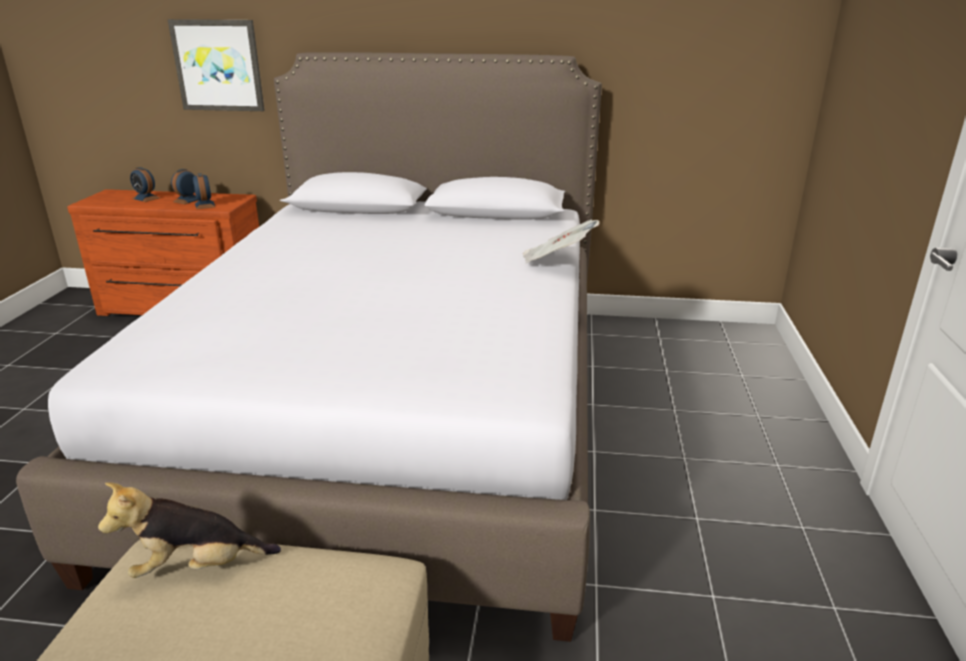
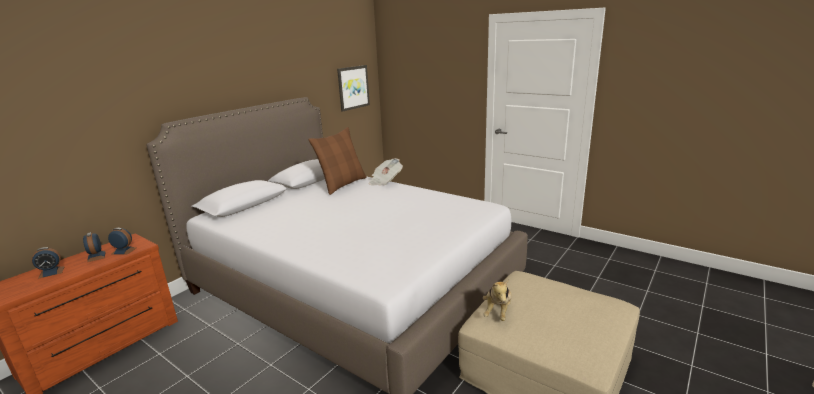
camera: 60 degrees left, 5 degrees down
picture [168,19,265,111] -> picture moved to [337,65,370,112]
none -> brown pillow [308,127,366,195]

